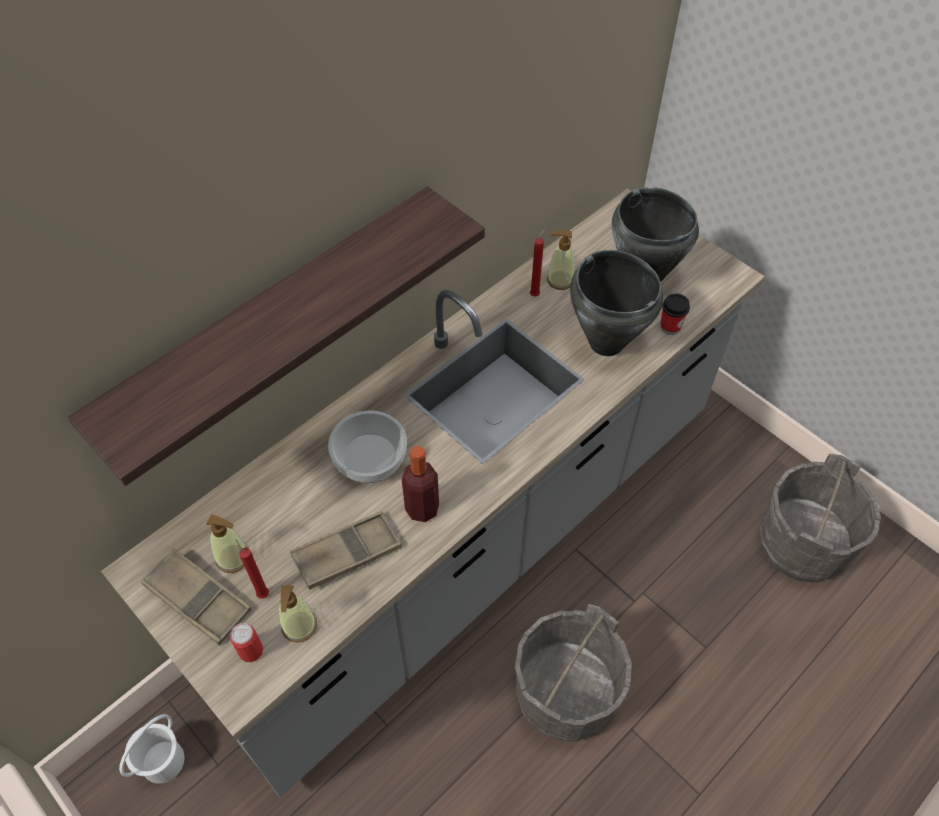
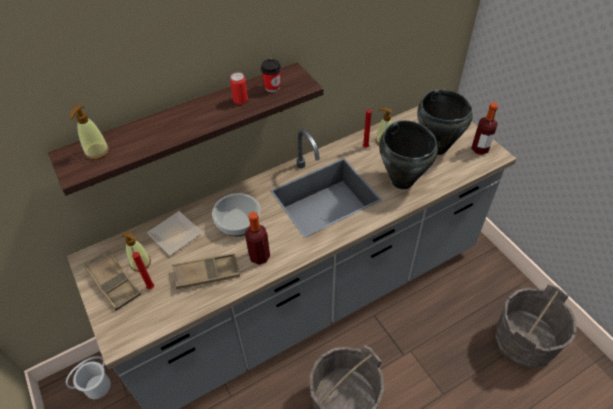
camera: 15 degrees right, 5 degrees down
can [230,623,263,662] -> can moved to [230,72,248,104]
soap dispenser [279,585,317,643] -> soap dispenser moved to [69,105,109,160]
cup [660,293,690,335] -> cup moved to [261,59,281,93]
none -> plate [147,211,203,256]
none -> bottle [471,103,498,155]

